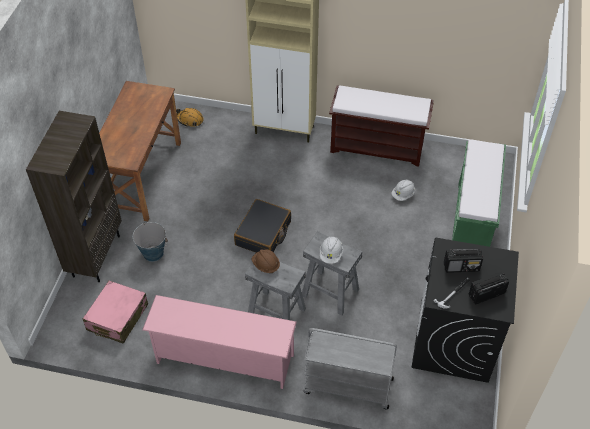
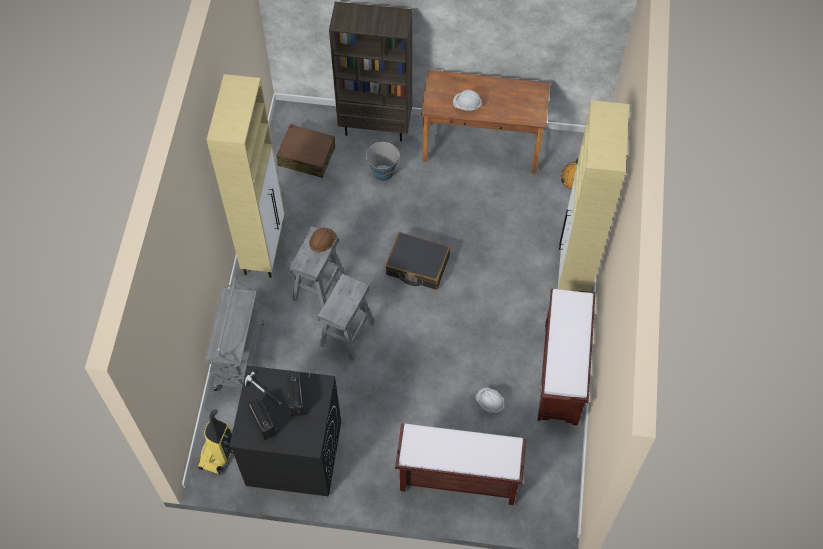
camera: 85 degrees right, 10 degrees up
pink suitcase [83,280,148,344] -> brown suitcase [276,124,335,178]
pink shoe rack [142,295,297,389] -> beige cabinet [207,74,285,278]
white hard hat [320,237,343,264] -> white hard hat moved to [453,90,482,111]
green bench [452,139,506,247] -> brown bench [395,423,526,505]
none -> vacuum cleaner [198,409,233,475]

